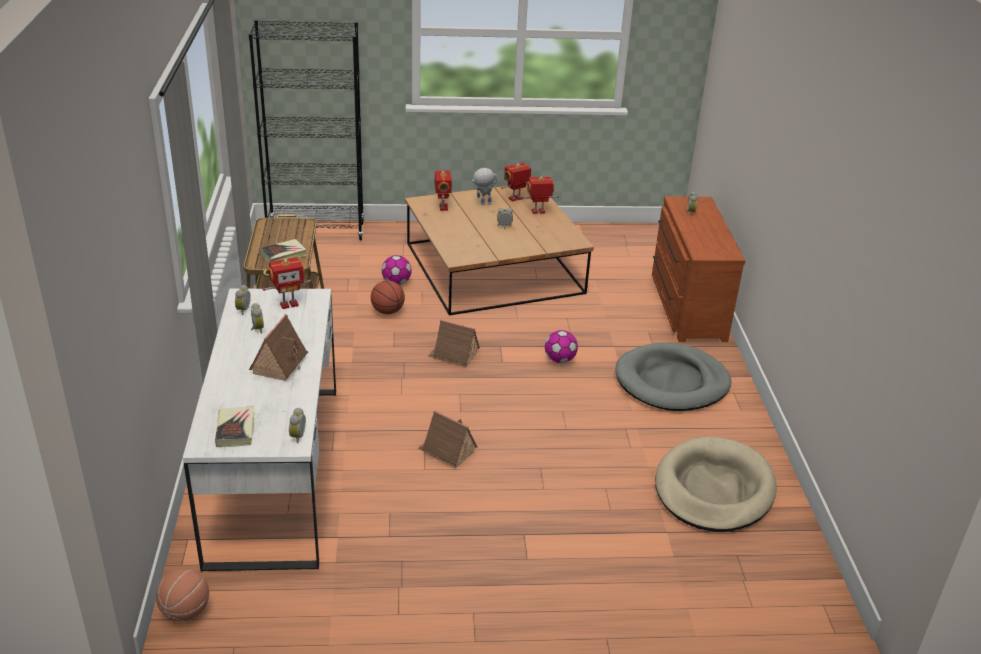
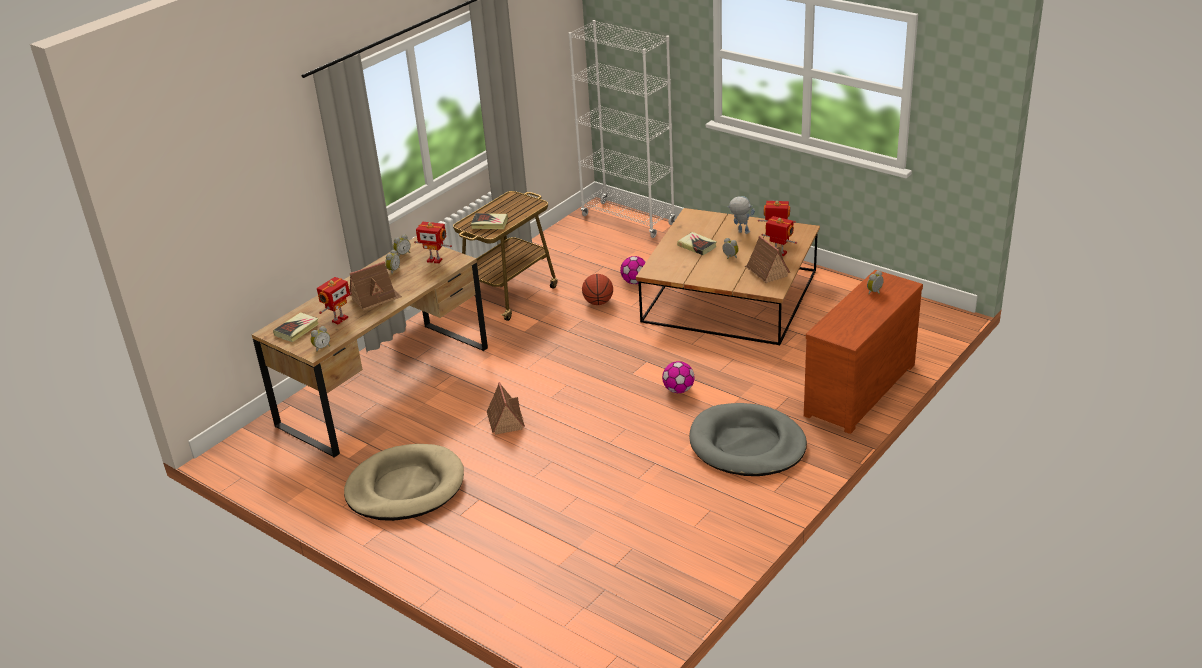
camera: 45 degrees right, 0 degrees up
basketball [156,568,209,621] -> none
white desk [183,289,336,572] -> brown desk [252,237,488,458]
black bookcase [249,20,364,240] -> white bookcase [568,20,675,238]
toy house [428,320,480,367] -> toy house moved to [745,236,790,283]
toy robot [435,170,452,211] -> toy robot moved to [317,277,352,325]
beige dog bed [655,437,777,532] -> beige dog bed moved to [344,444,464,521]
none -> book [677,232,717,255]

